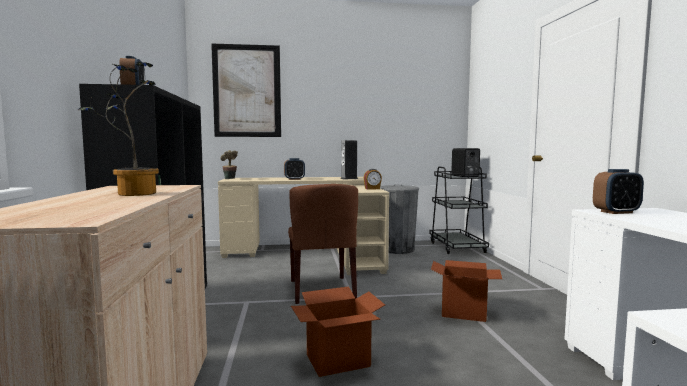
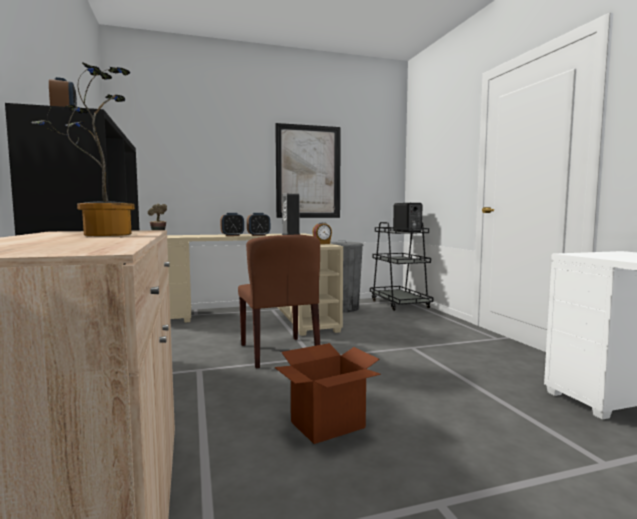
camera: 10 degrees left, 0 degrees up
picture [211,43,281,137] -> picture moved to [275,123,341,218]
cardboard box [431,260,502,322] -> none
alarm clock [593,169,644,214] -> alarm clock moved to [247,213,270,236]

